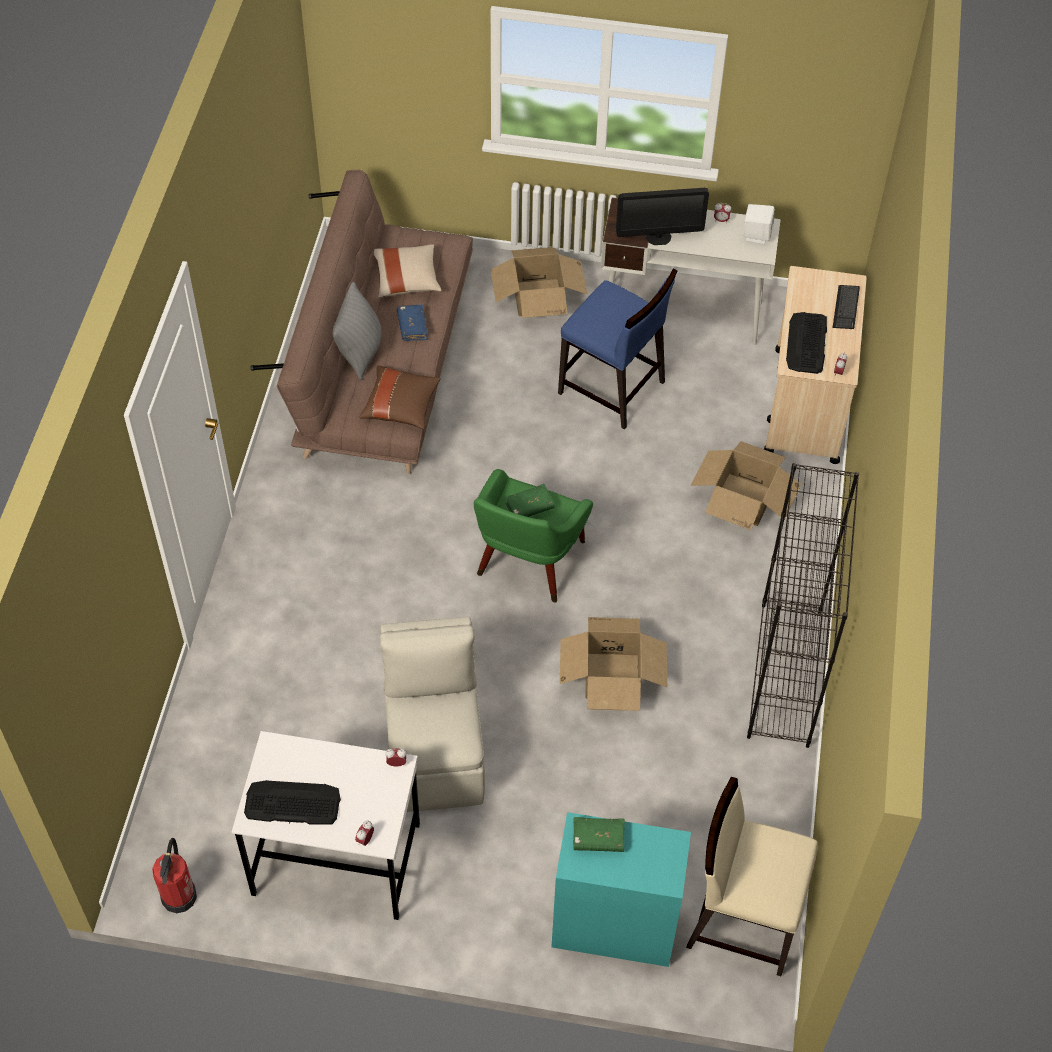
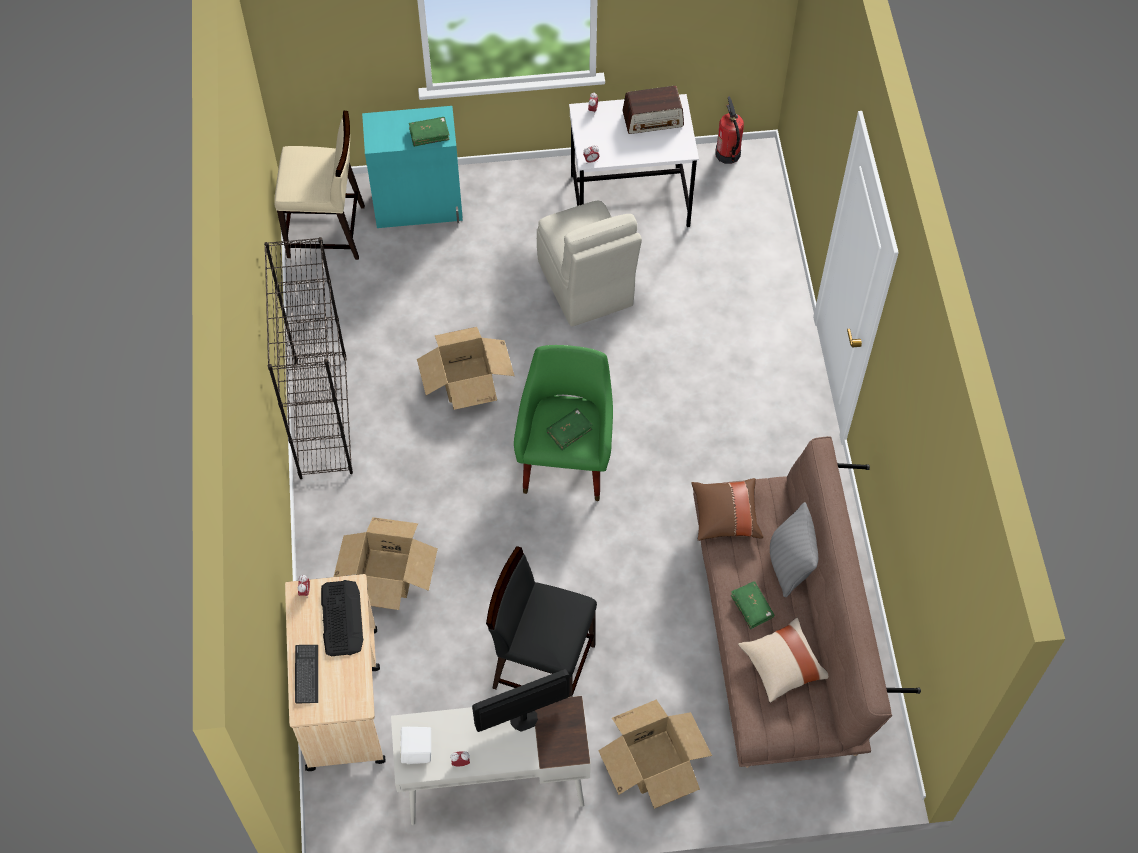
camera: 165 degrees right, 5 degrees up
keyboard [244,780,341,825] -> radio [622,86,684,134]
blue book [397,305,428,341] -> green book [731,581,775,629]
blue chair [558,268,677,429] -> black chair [486,546,597,697]

